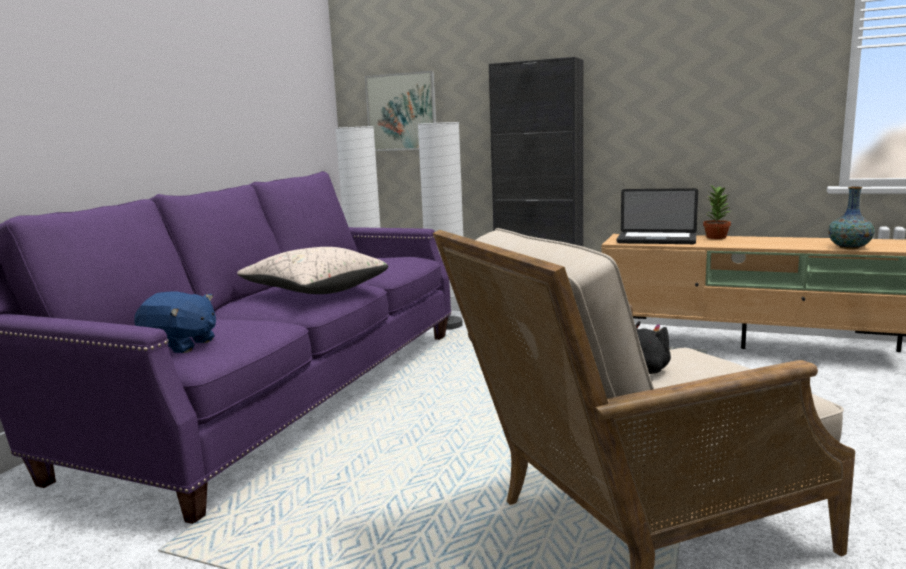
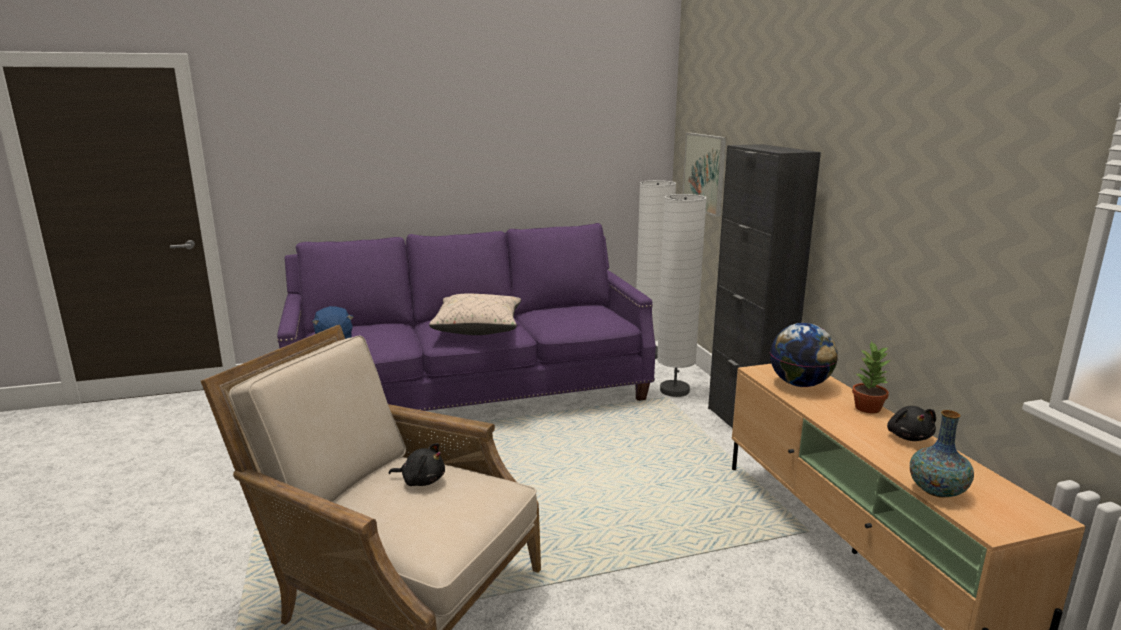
camera: 50 degrees right, 5 degrees up
laptop [616,188,698,244] -> globe [770,323,838,387]
none -> black plush toy [887,406,936,441]

